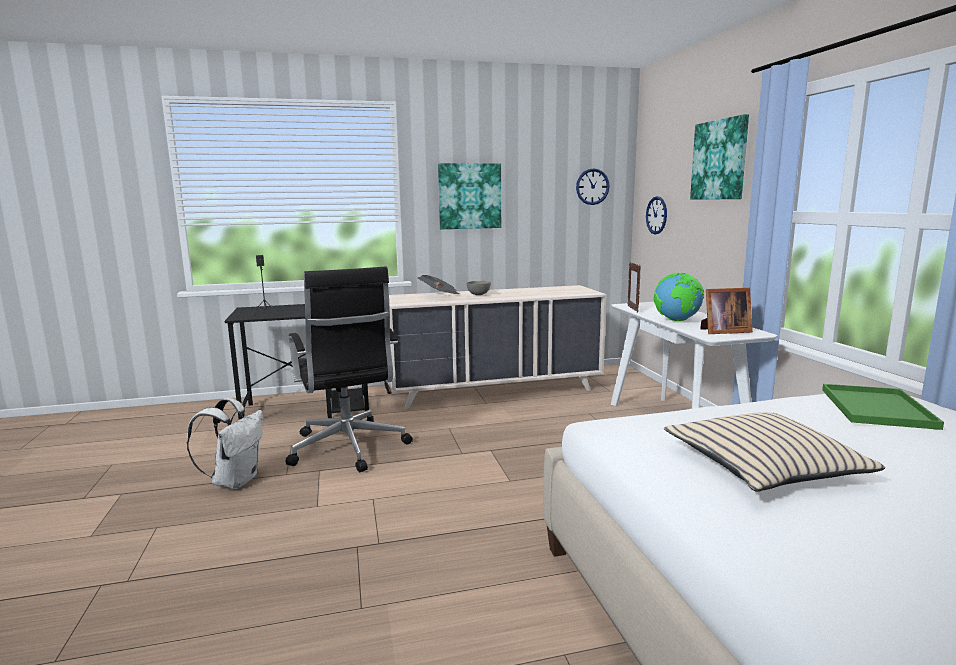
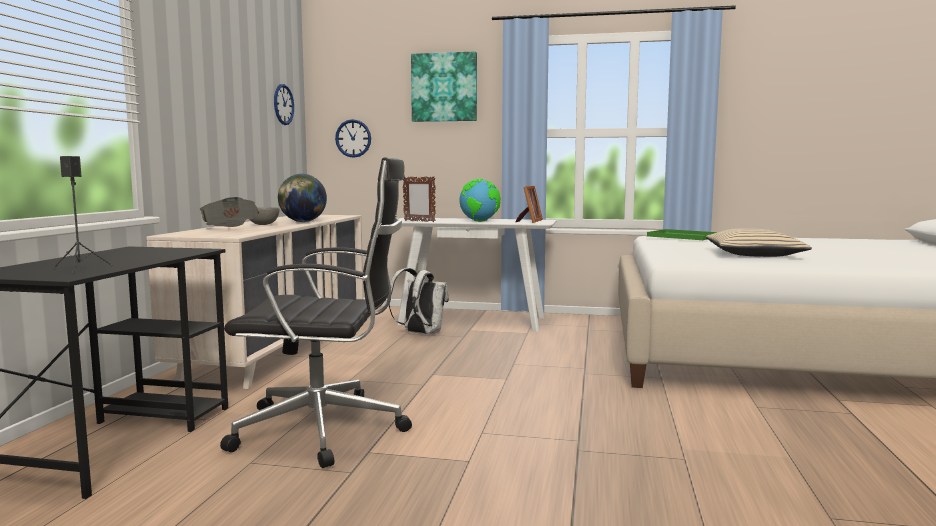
camera: 65 degrees left, 5 degrees down
white backpack [187,398,263,489] -> white backpack moved to [389,268,449,334]
picture [438,163,501,229] -> none
none -> globe [278,174,327,222]

